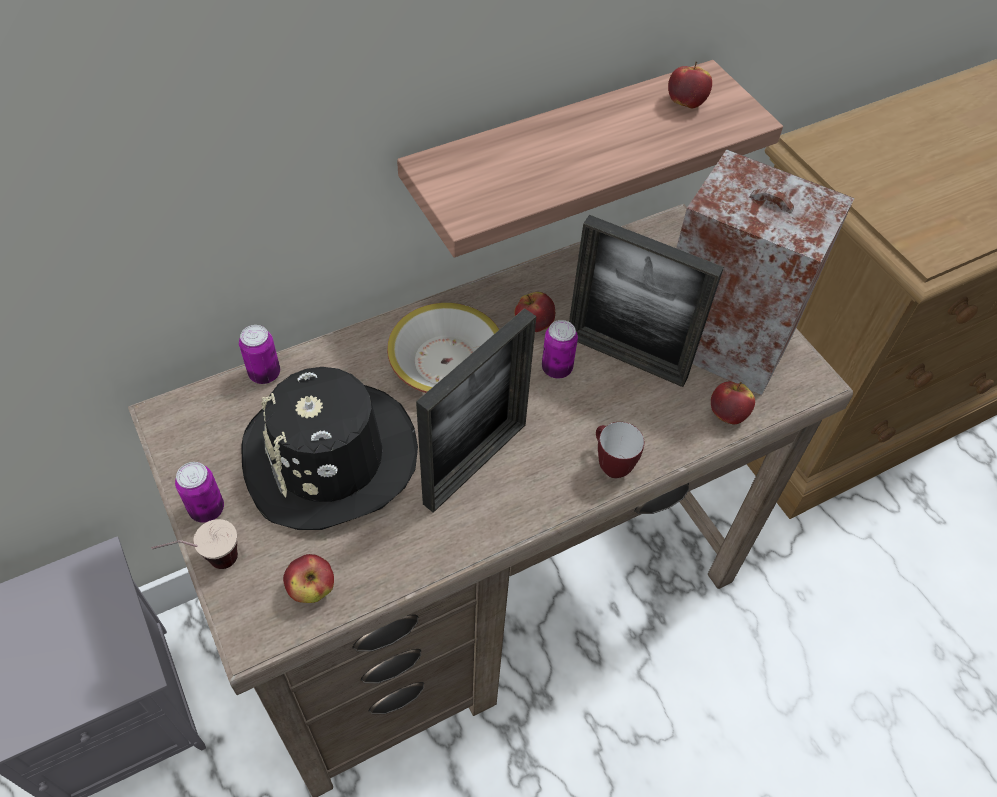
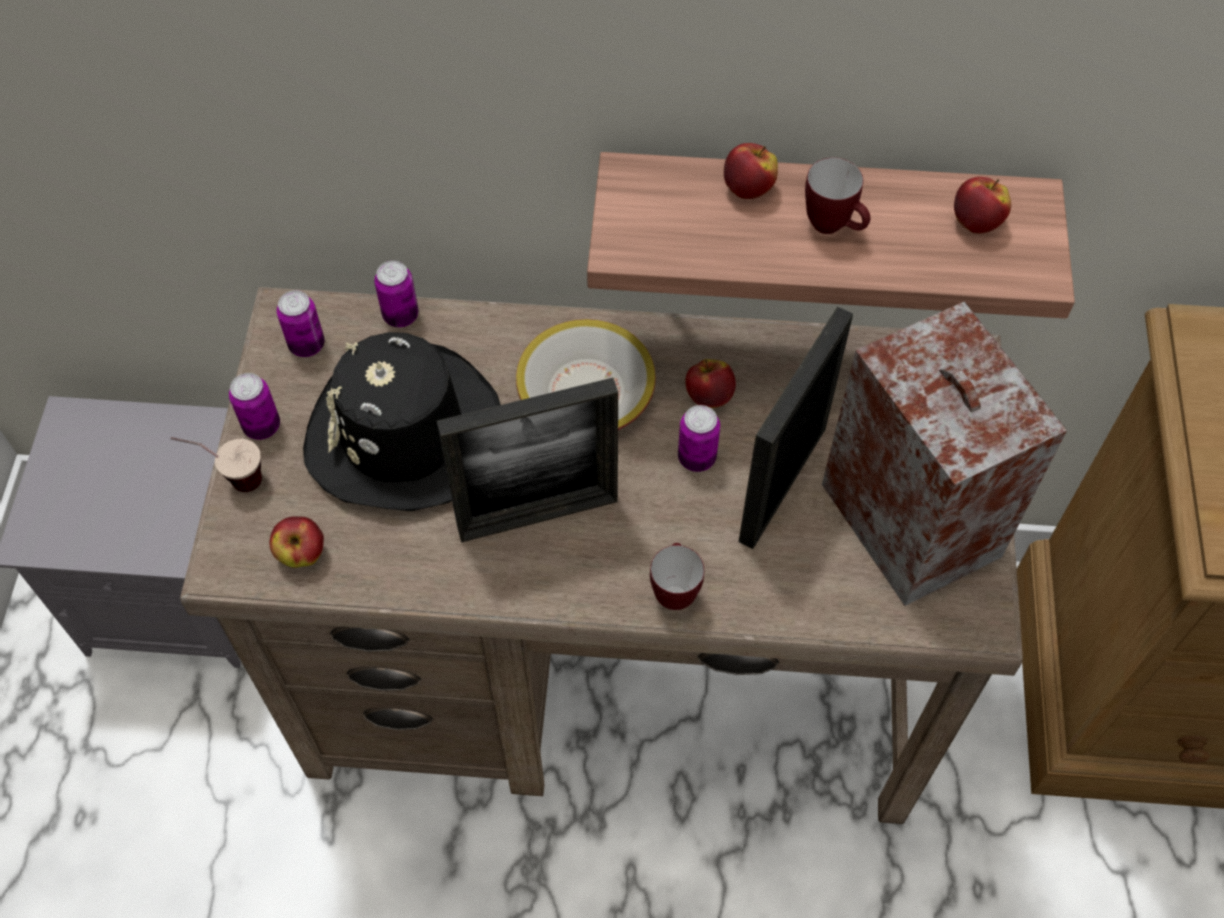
camera: 35 degrees right, 5 degrees up
picture frame [569,215,724,387] -> picture frame turned 60 degrees clockwise [738,307,853,549]
apple [711,381,755,424] -> apple moved to [724,143,778,199]
none -> can [277,290,324,357]
none -> mug [805,158,870,234]

